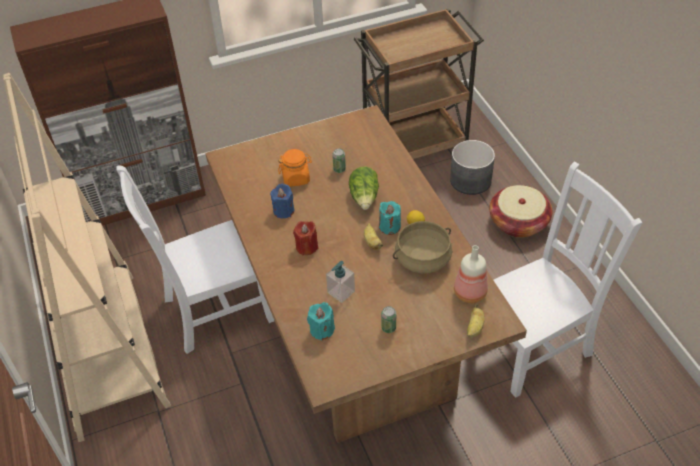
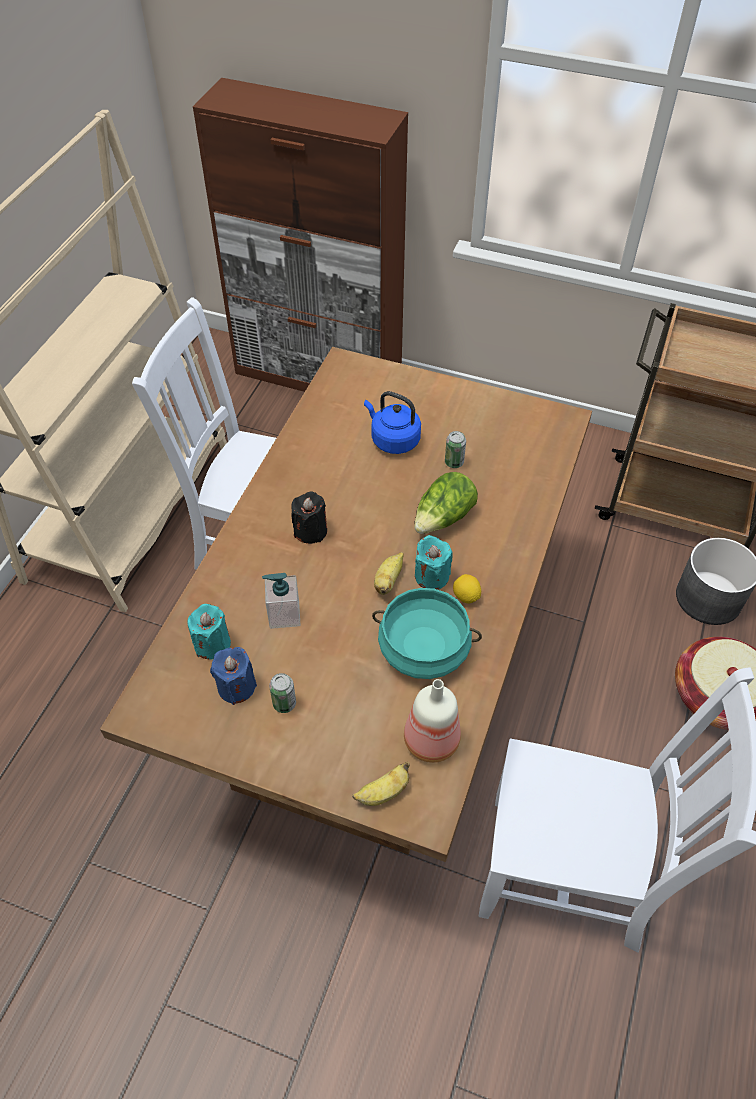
camera: 40 degrees right, 5 degrees up
blue candle [270,184,294,219] -> blue candle moved to [210,647,257,705]
orange jar [278,149,312,187] -> blue kettle [364,391,421,454]
red candle [293,221,318,256] -> black candle [291,491,327,544]
beige cooking pot [393,221,452,274] -> turquoise cooking pot [372,588,482,679]

